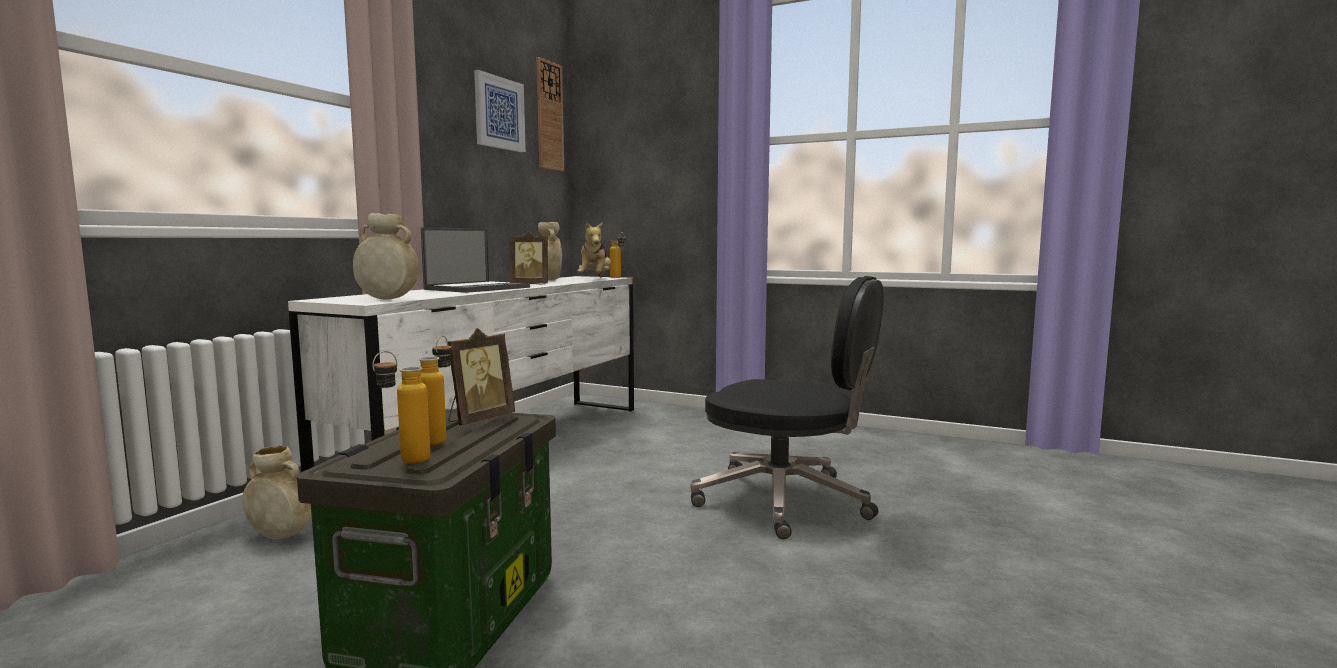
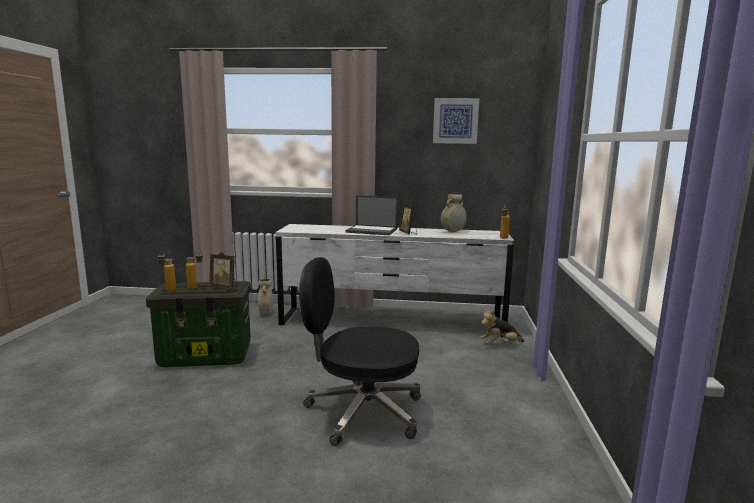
camera: 70 degrees right, 5 degrees up
beige vase [353,213,419,299] -> none
wall clock [536,57,564,171] -> none
plush toy [577,222,611,277] -> plush toy moved to [481,309,524,344]
black office chair [690,276,884,539] -> black office chair turned 90 degrees clockwise [299,257,421,446]

